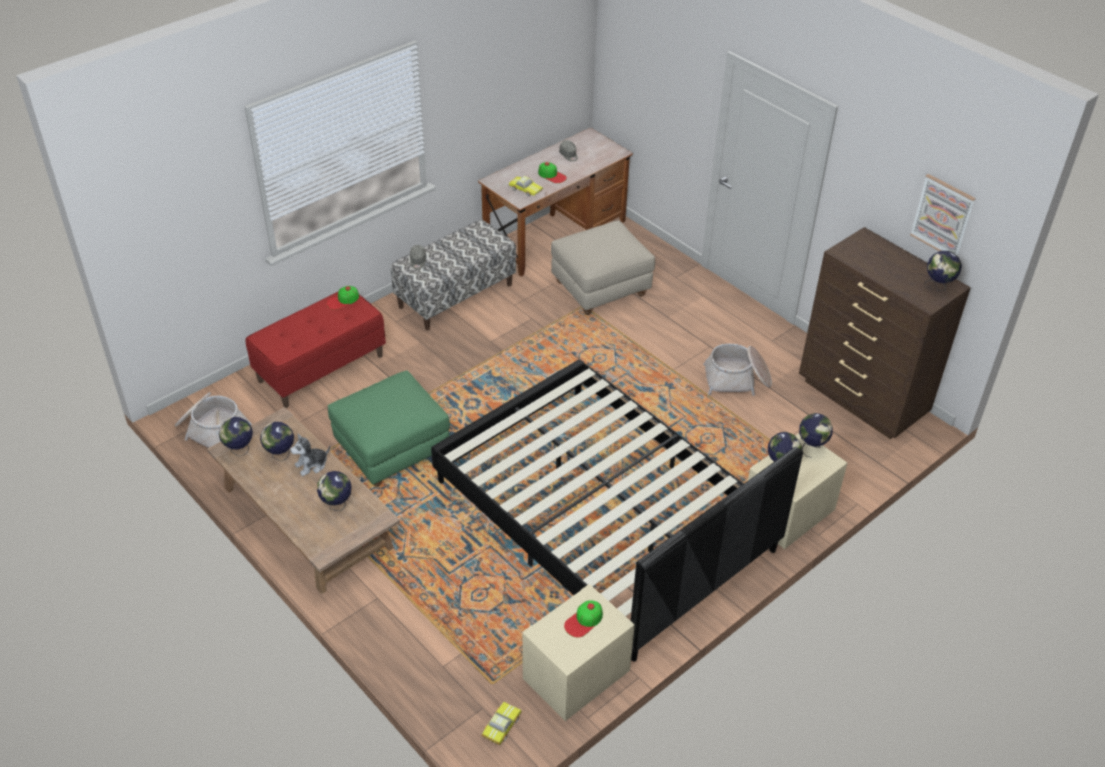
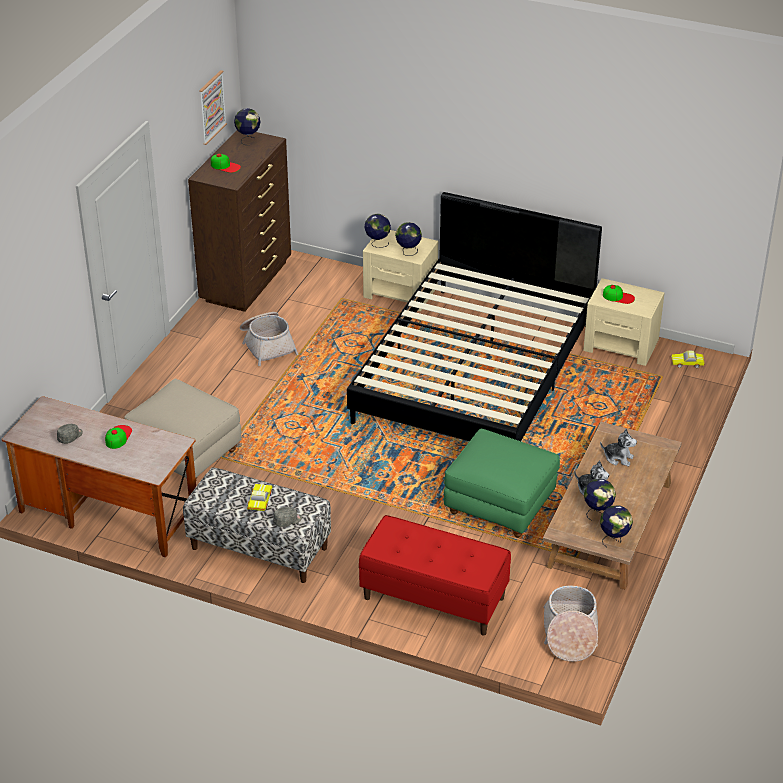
camera: 115 degrees left, 5 degrees down
globe [317,471,351,511] -> plush toy [600,429,637,466]
cap [327,286,359,310] -> cap moved to [211,154,241,173]
toy car [509,176,543,196] -> toy car moved to [247,484,272,511]

